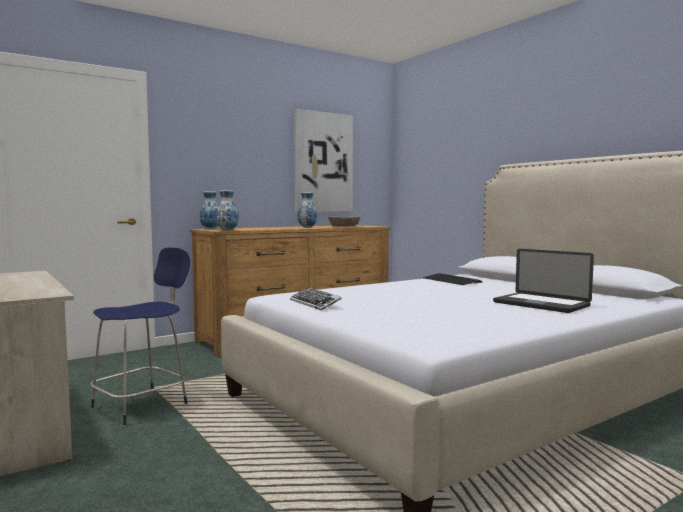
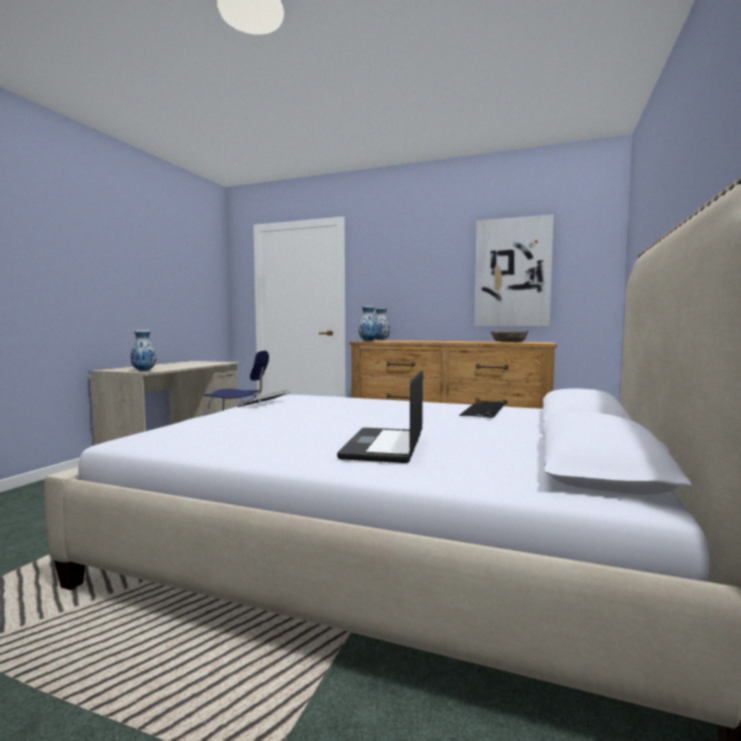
camera: 55 degrees right, 0 degrees up
vase [298,192,317,228] -> vase moved to [131,330,156,371]

